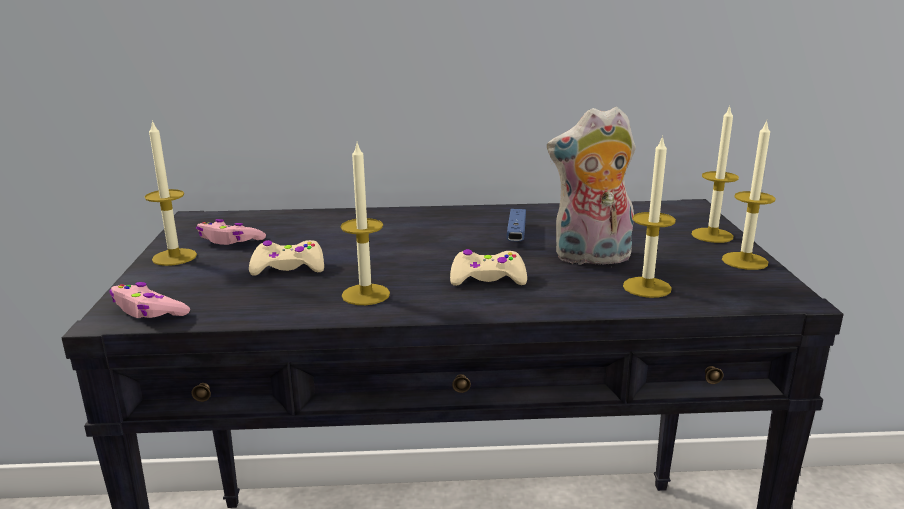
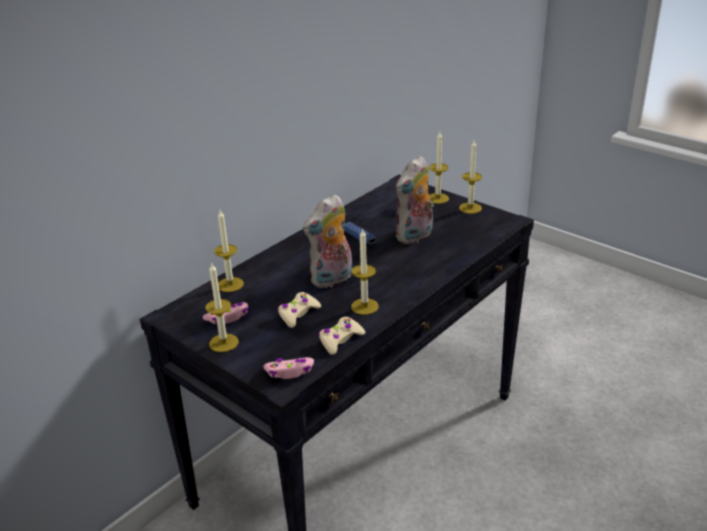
camera: 45 degrees left, 10 degrees up
beige game controller [450,249,527,286] -> beige game controller moved to [319,317,365,355]
candle [623,135,676,298] -> candle moved to [214,210,244,292]
none -> plush toy [303,194,353,289]

